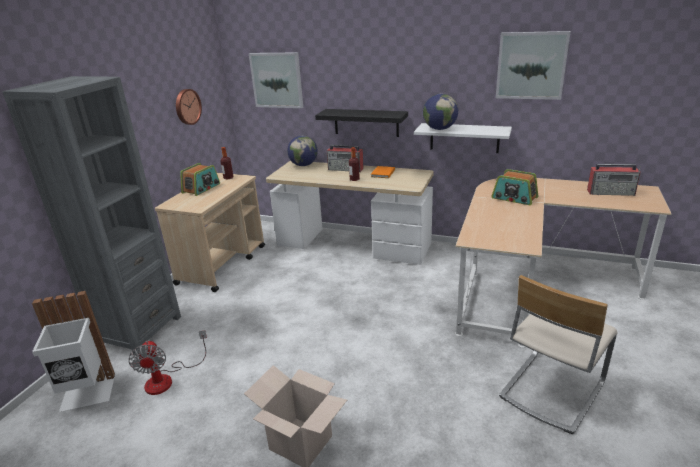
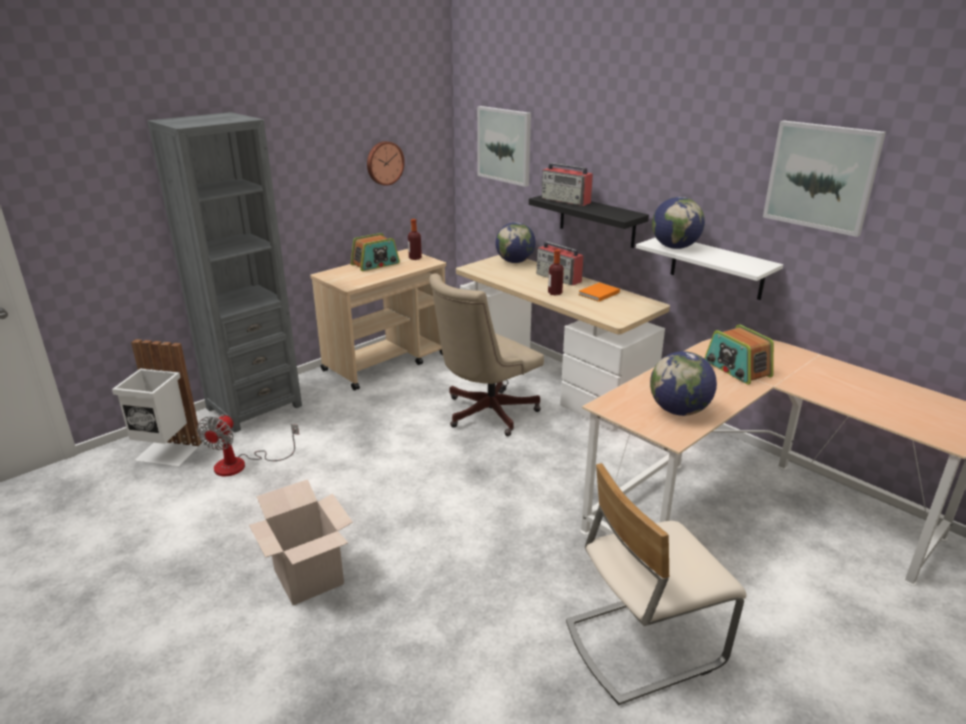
camera: 25 degrees right, 0 degrees up
radio [587,164,641,196] -> radio moved to [542,163,593,206]
none -> beige office chair [429,273,544,436]
none -> globe [650,351,717,416]

